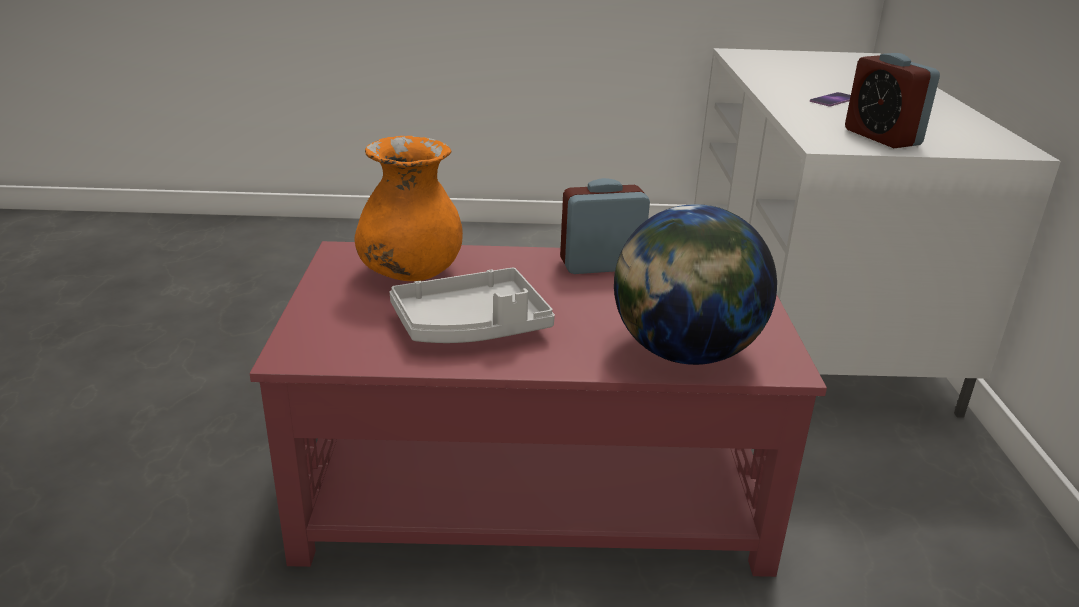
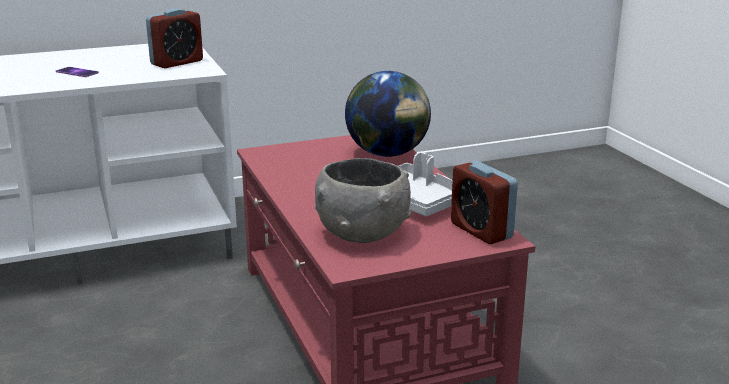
camera: 110 degrees left, 5 degrees down
orange vase [355,136,463,281] -> grey bowl [315,158,411,243]
alarm clock [560,178,650,274] -> alarm clock moved to [451,161,518,244]

